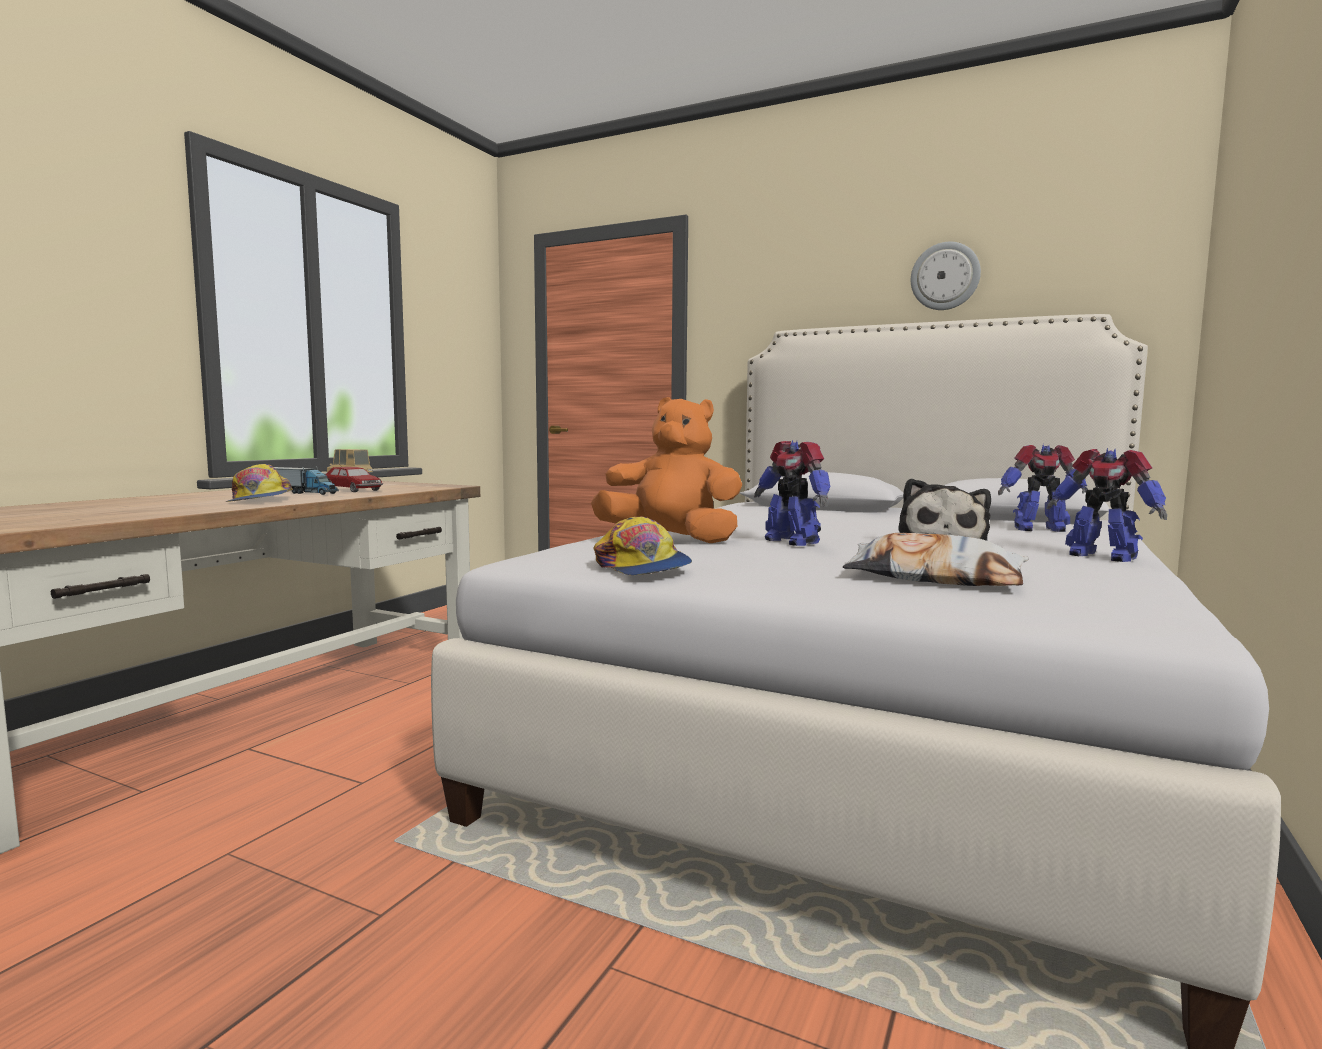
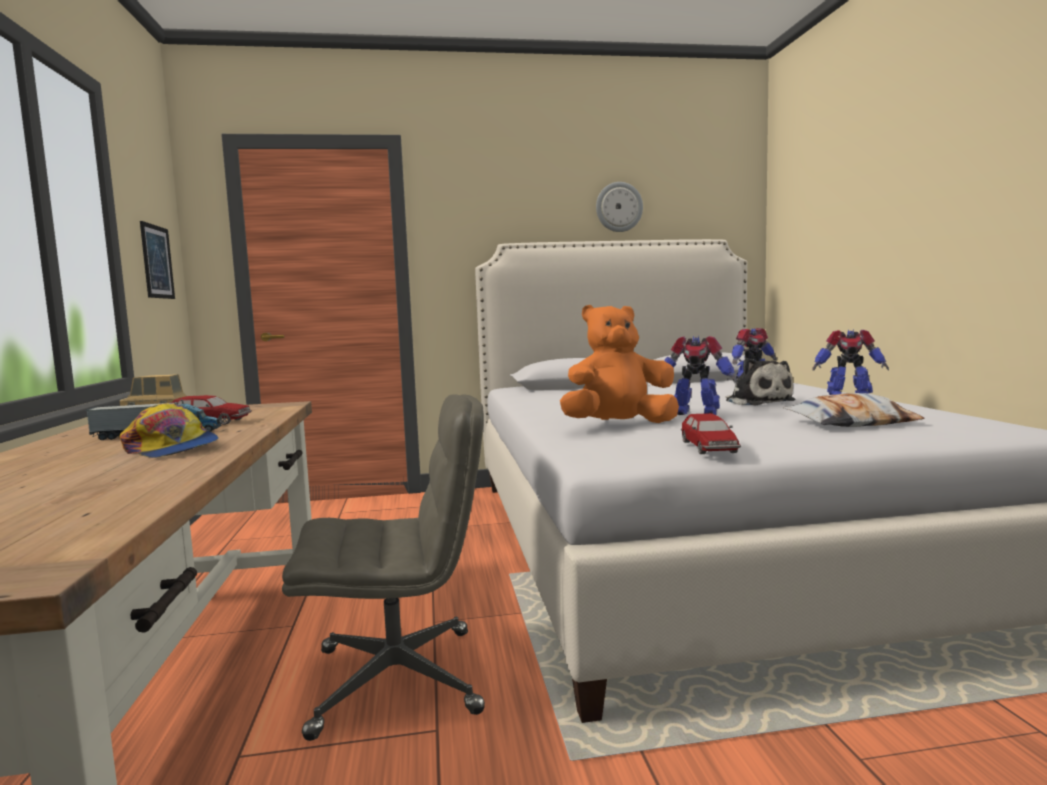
camera: 35 degrees left, 0 degrees up
cap [594,516,692,575] -> toy car [681,413,741,454]
none -> picture [140,221,175,299]
none -> grey office chair [282,394,485,741]

